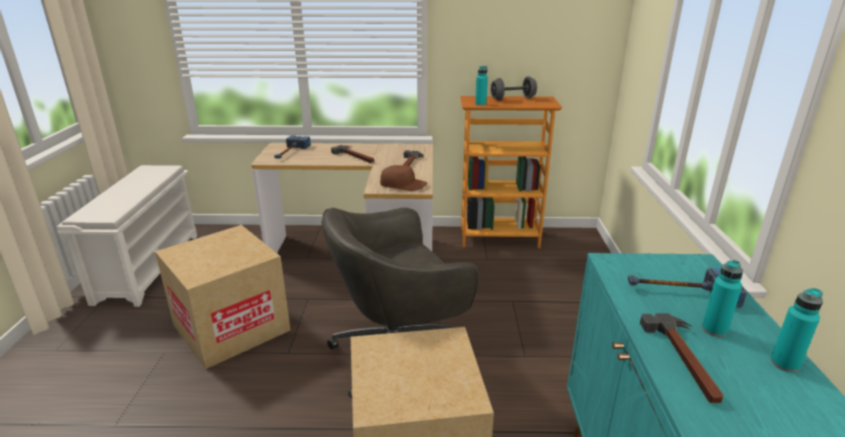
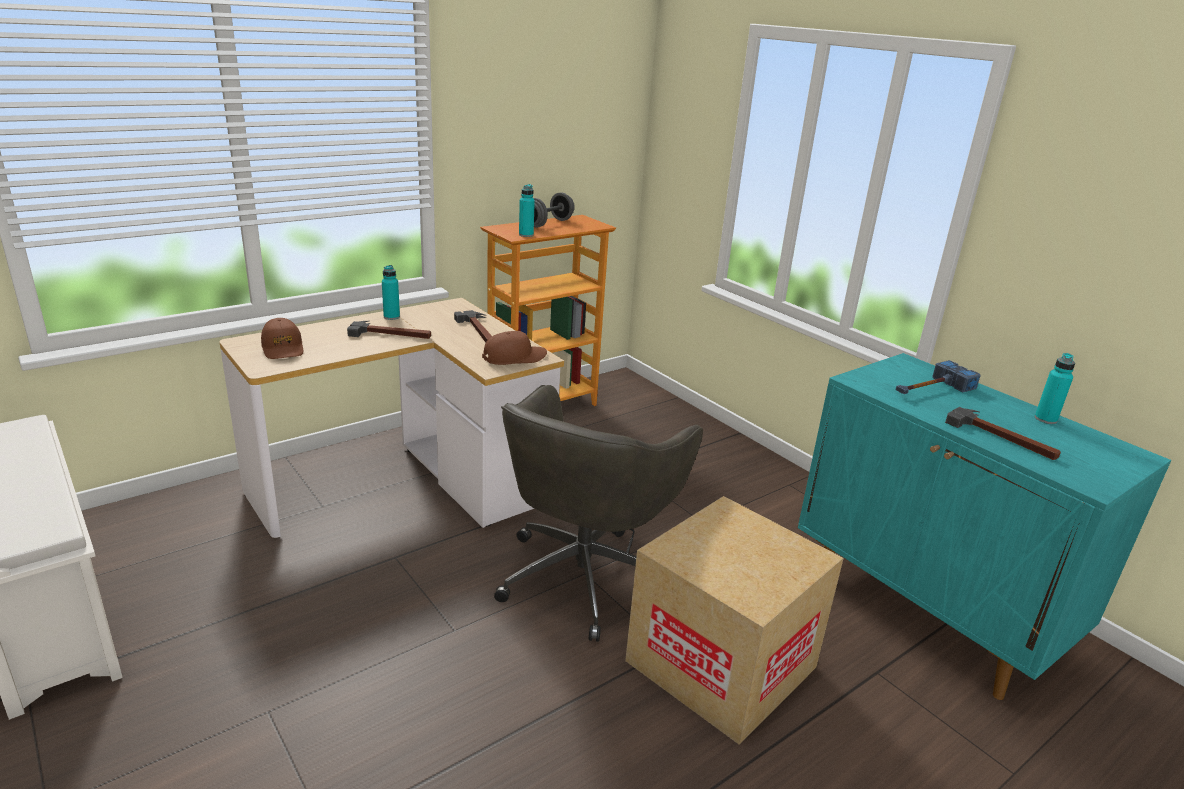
camera: 40 degrees left, 0 degrees up
cardboard box [155,225,291,369] -> none
hammer [274,135,311,159] -> brown cap [261,318,304,359]
turquoise bottle [702,260,743,337] -> turquoise bottle moved to [382,265,400,320]

